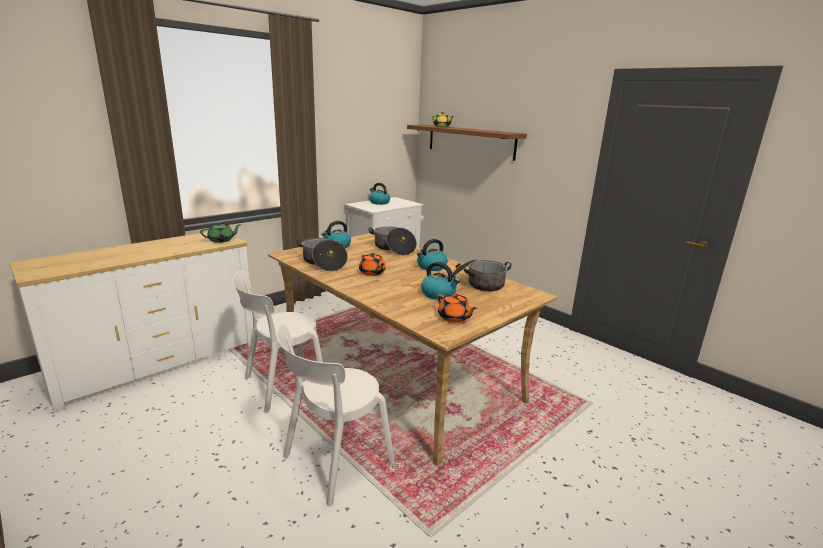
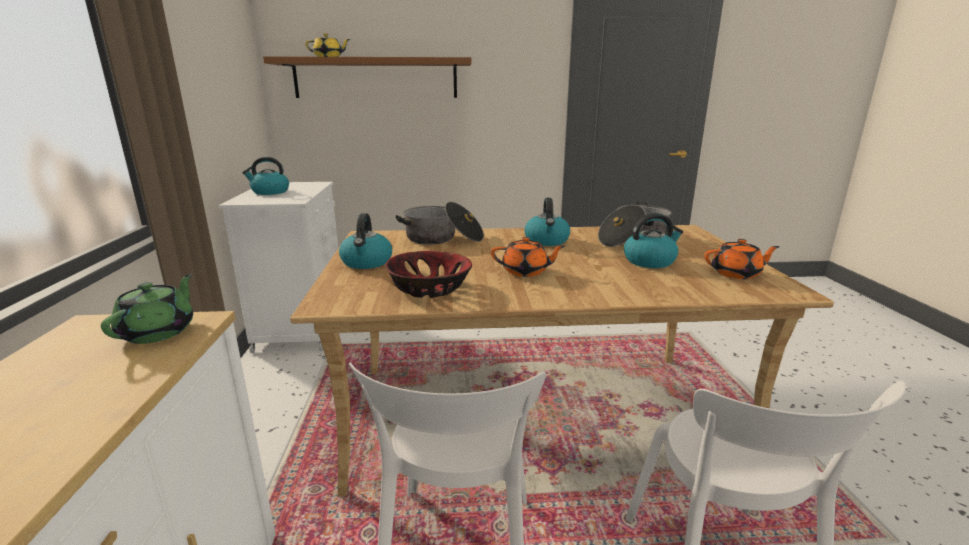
camera: 50 degrees left, 0 degrees up
cooking pot [296,238,348,271] -> bowl [385,251,472,298]

